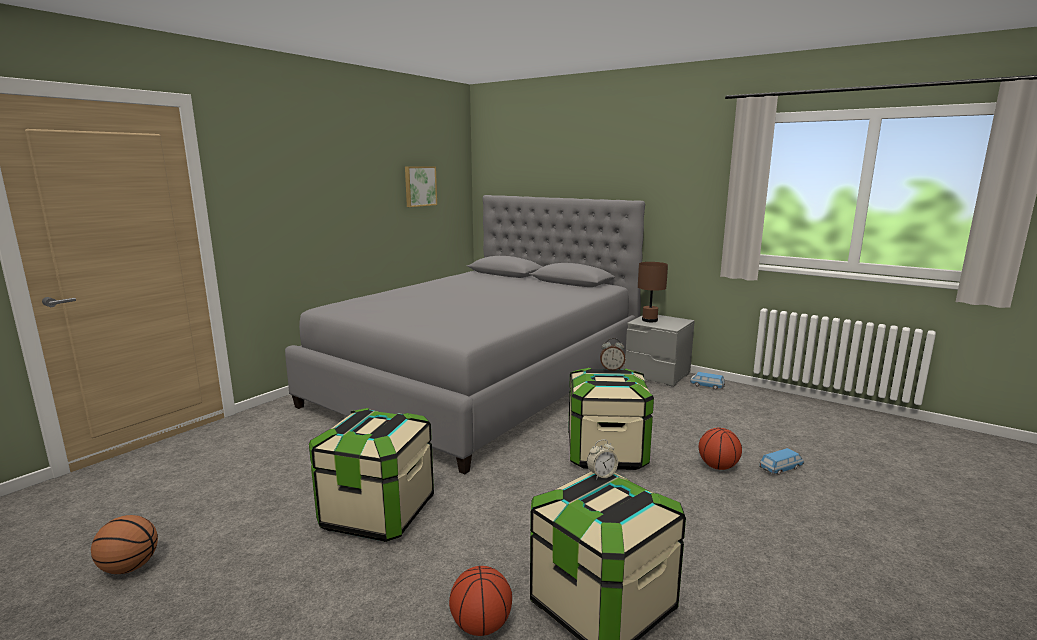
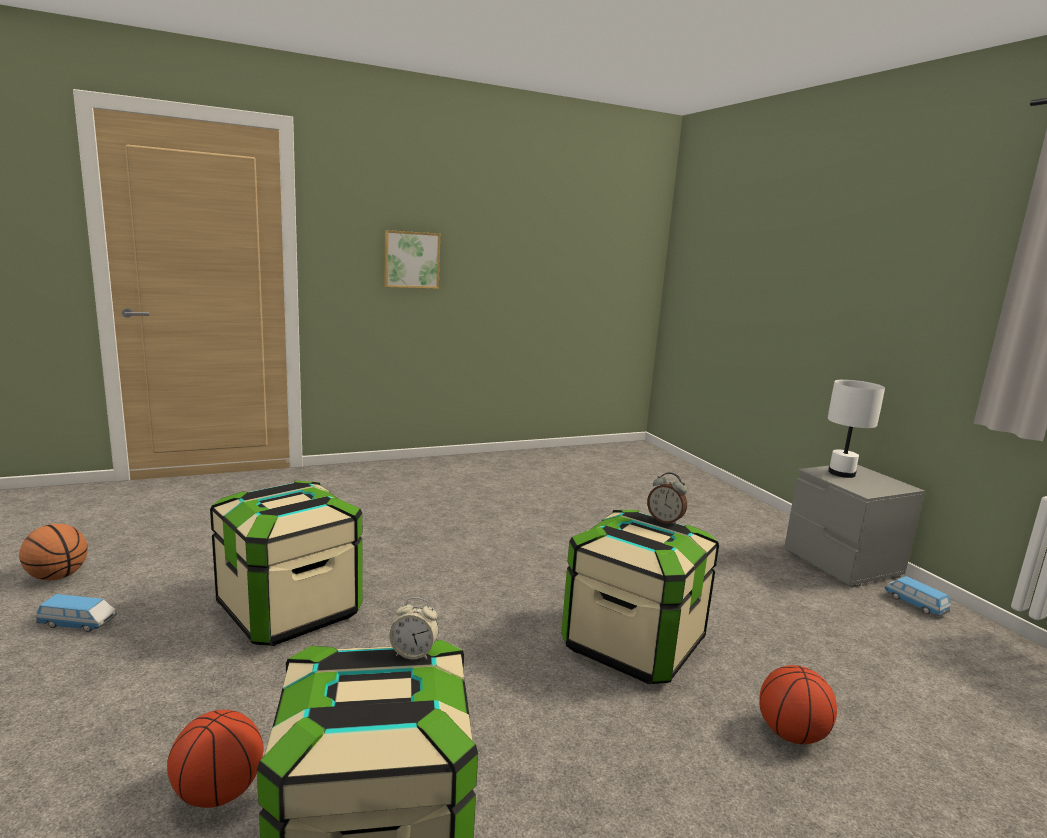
camera: 30 degrees right, 0 degrees up
grey bed [285,195,645,474] -> none
picture [405,166,437,207] -> picture moved to [385,230,440,289]
brown table lamp [638,262,668,322] -> white table lamp [828,379,885,478]
toy car [759,448,804,475] -> toy car moved to [36,594,117,632]

